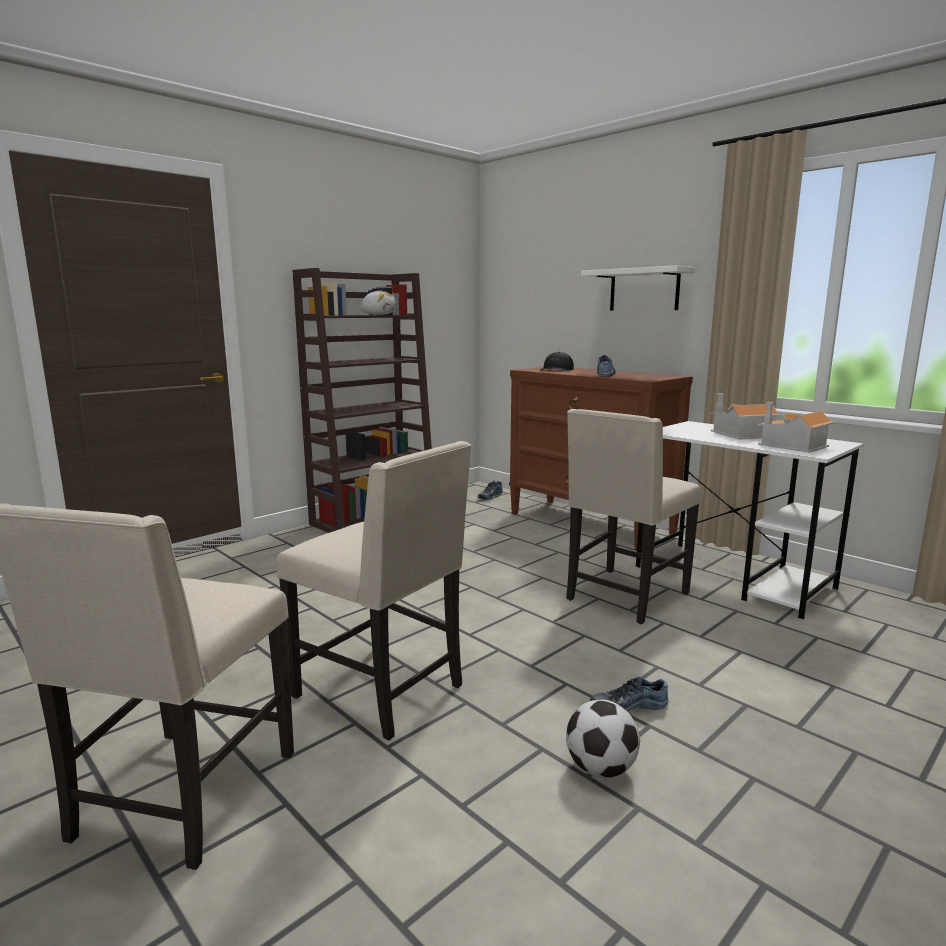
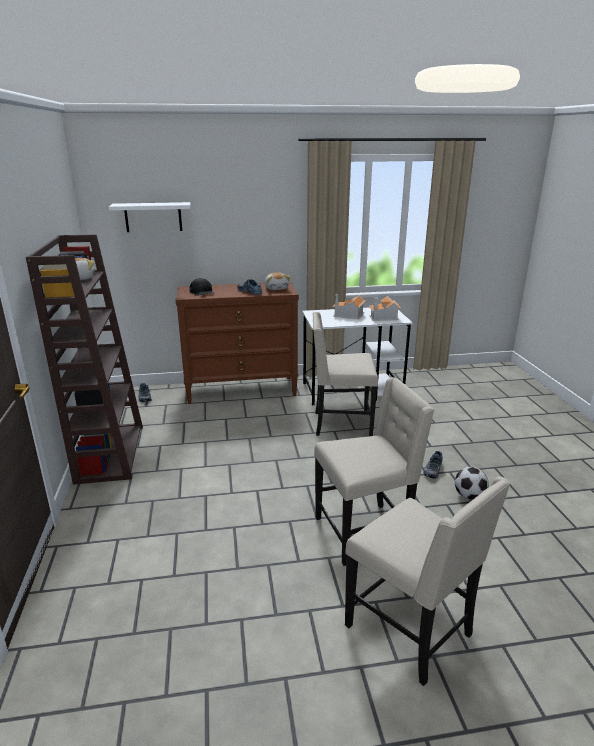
camera: 55 degrees left, 10 degrees up
beige chair [567,409,701,624] -> beige chair turned 105 degrees clockwise [313,312,378,436]
white shelf [581,265,696,310] -> white shelf moved to [109,202,191,232]
none -> plush toy [265,272,291,290]

